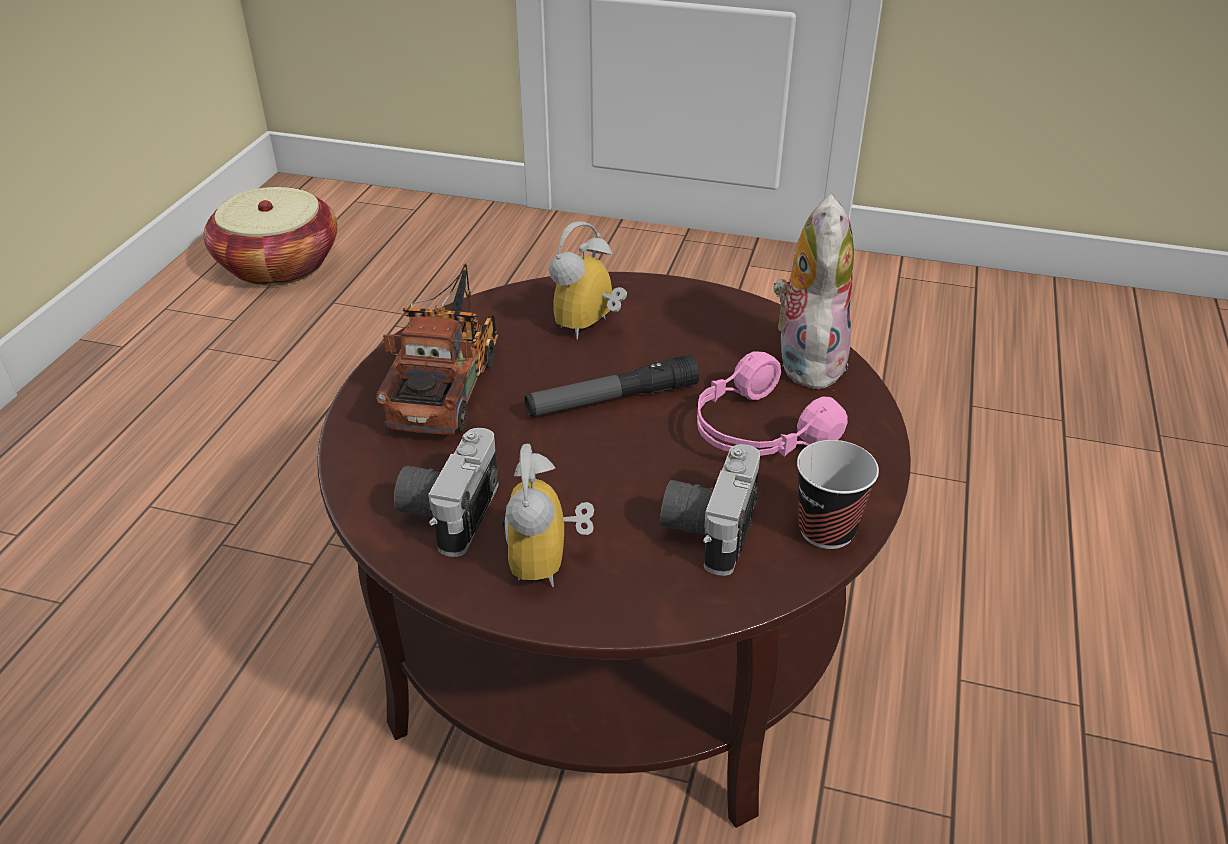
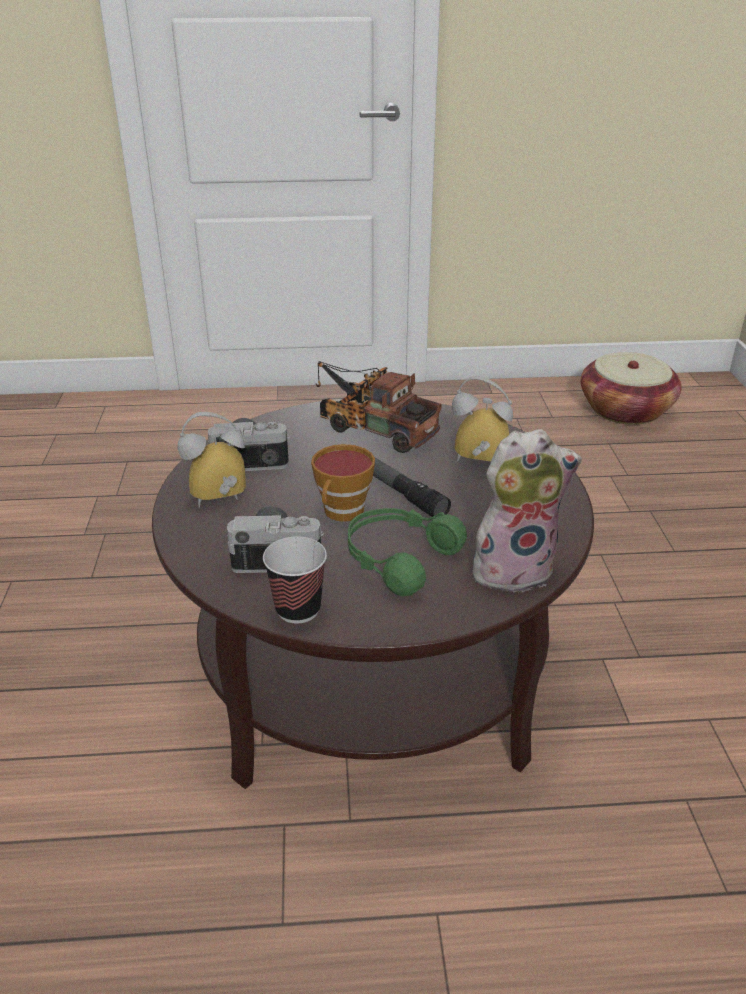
camera: 70 degrees right, 5 degrees down
toy truck [376,264,498,435] -> toy truck turned 135 degrees counterclockwise [316,361,442,453]
pink headphones [697,351,848,457] -> green headphones [348,508,467,596]
none -> cup [311,444,375,522]

